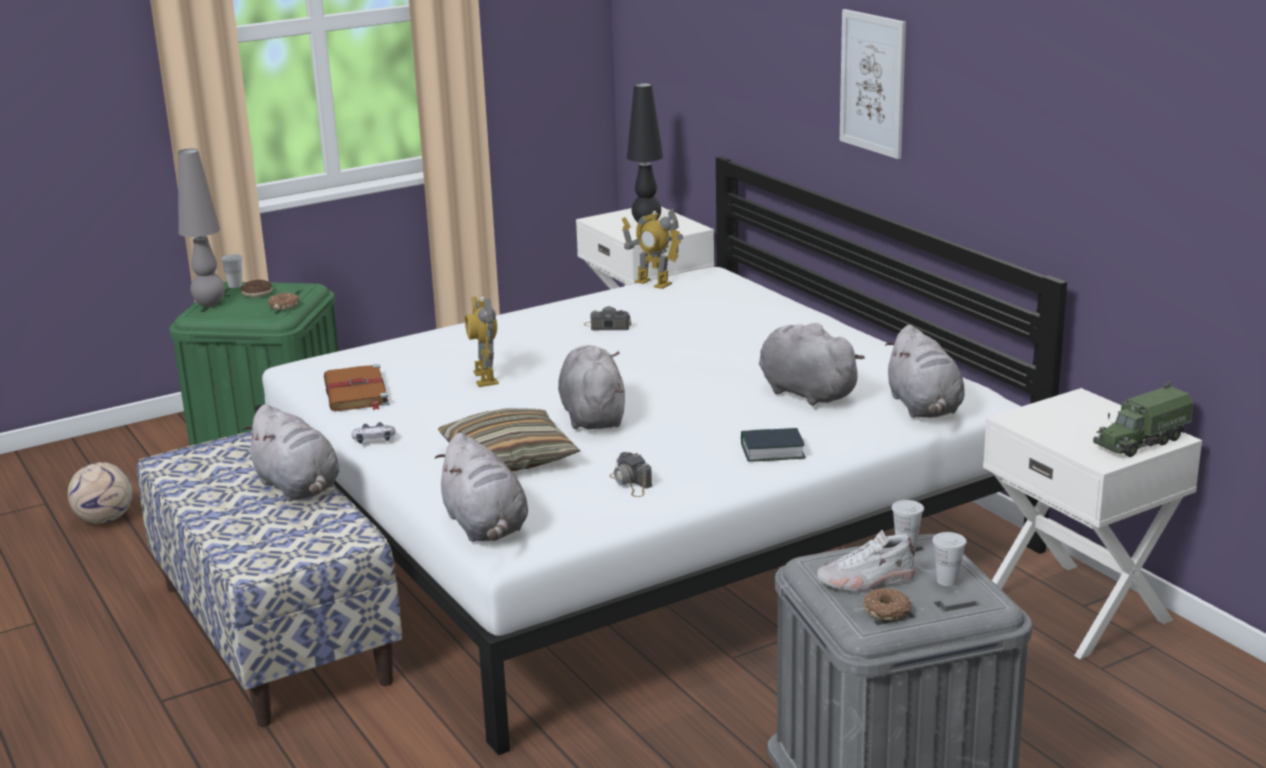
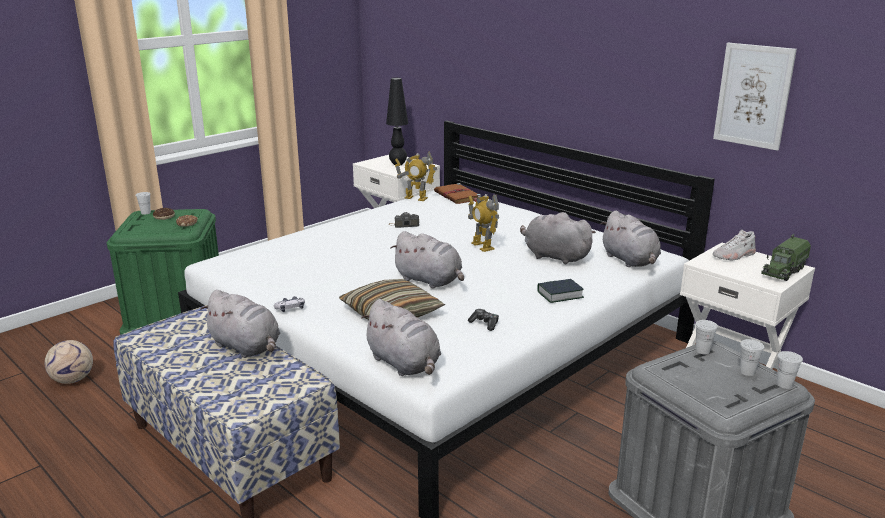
camera: 15 degrees left, 0 degrees up
grey table lamp [178,149,225,307] -> none
brown book [324,364,390,411] -> brown book moved to [434,183,481,204]
toy robot [465,296,499,387] -> toy robot moved to [468,194,499,252]
grey plush toy [558,345,625,429] -> grey plush toy turned 150 degrees clockwise [391,231,464,288]
camera [609,452,652,497] -> game controller [468,309,499,331]
white shoe [817,529,915,591] -> white shoe moved to [713,229,756,260]
picture [840,9,906,159] -> picture moved to [713,43,797,151]
donut [863,588,912,621] -> none
none -> white cup [777,351,803,389]

